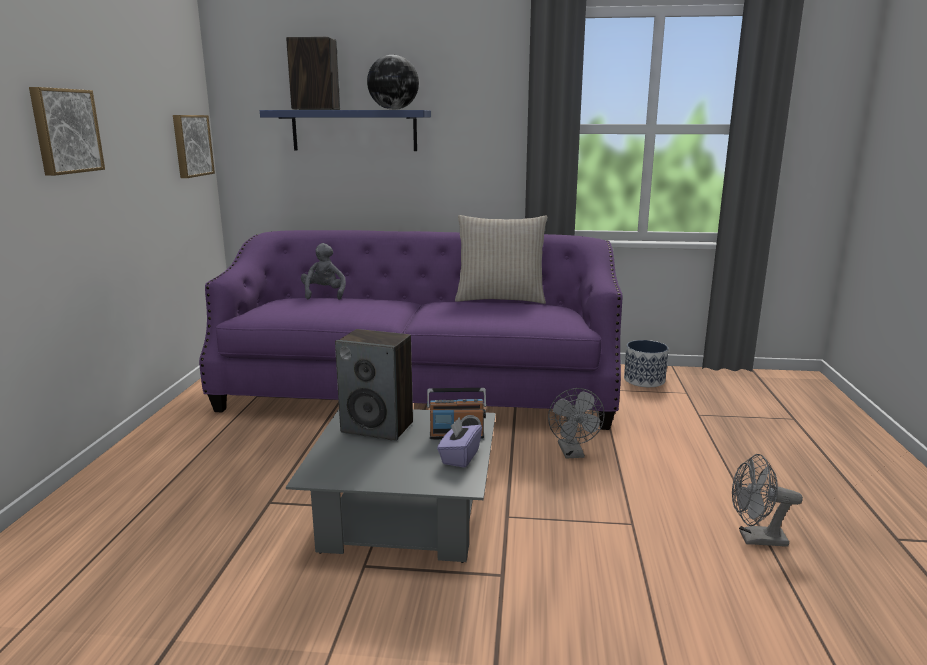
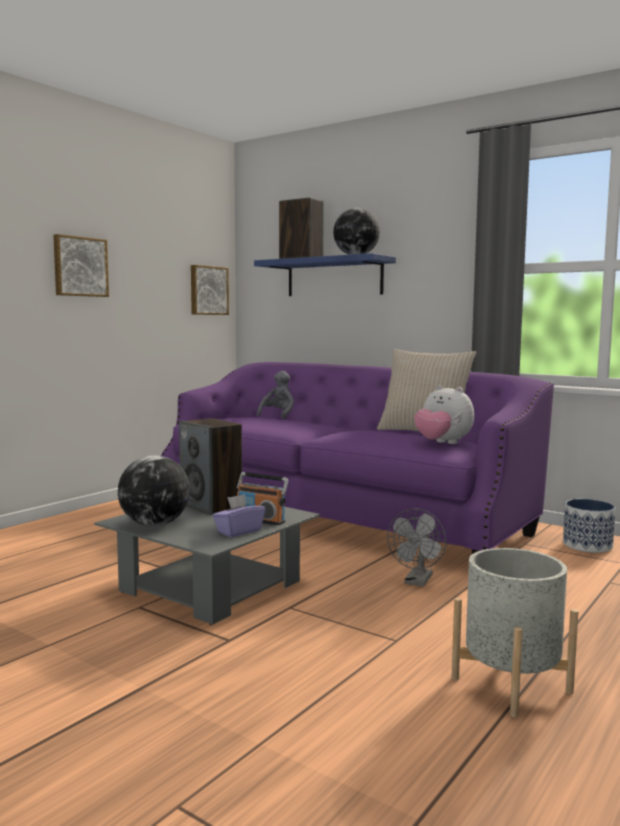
camera: 30 degrees right, 10 degrees down
grey fan [732,454,803,547] -> grey planter [452,548,578,718]
none -> globe [118,455,190,526]
none -> plush toy [414,385,474,444]

